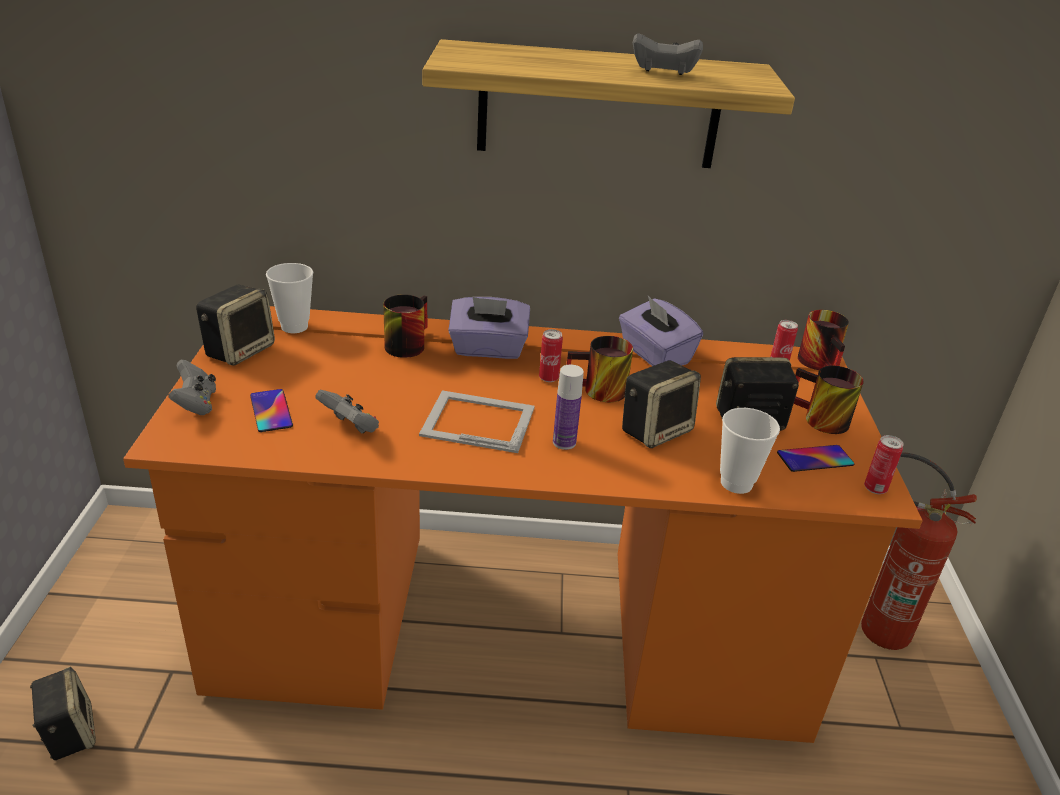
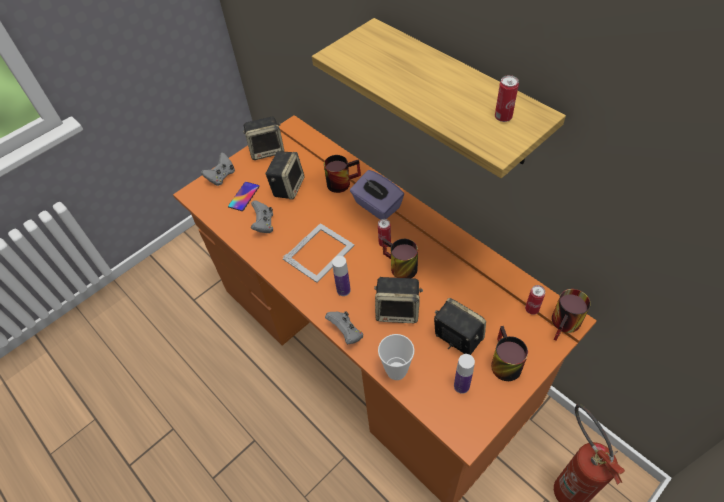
camera: 50 degrees right, 20 degrees up
speaker [30,667,96,760] -> speaker moved to [265,151,305,200]
cup [266,263,313,333] -> none
picture frame [419,390,535,453] -> picture frame turned 75 degrees clockwise [283,223,355,283]
purple tissue box [619,296,703,366] -> none
grey game controller [633,33,703,75] -> grey game controller moved to [325,311,363,344]
phone [777,445,854,472] -> bottle [454,354,475,394]
can [864,435,904,494] -> can moved to [495,75,519,122]

